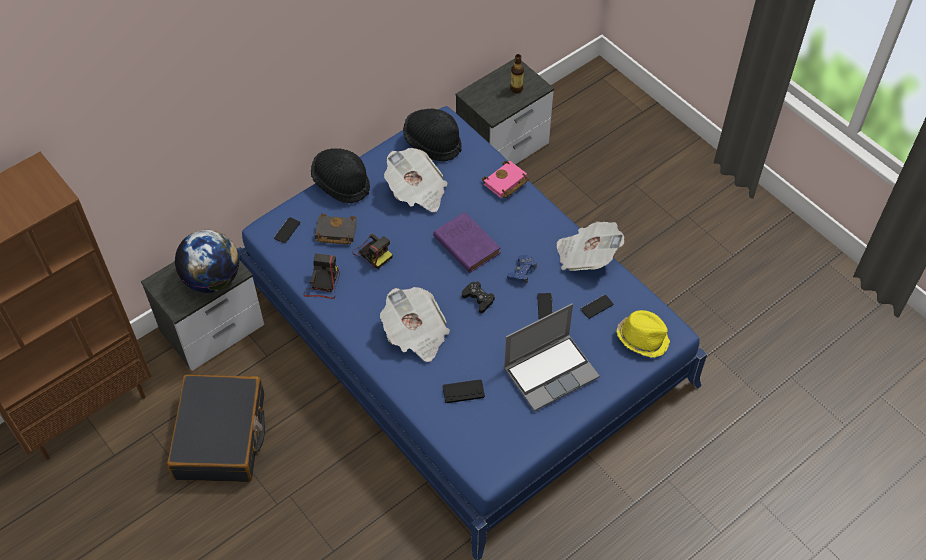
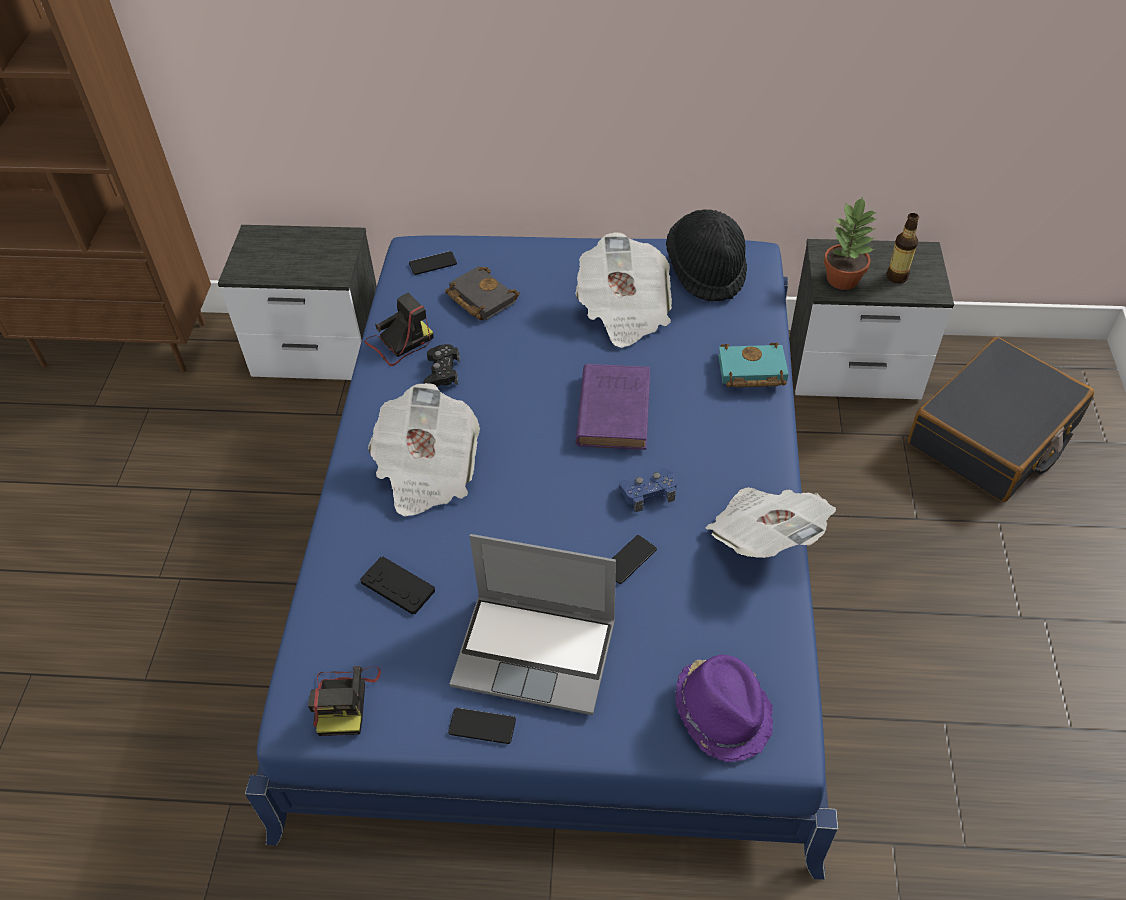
camera: 45 degrees right, 5 degrees down
black suitcase [167,374,265,482] -> black suitcase moved to [908,337,1094,502]
globe [175,230,239,293] -> none
black hat [311,148,370,203] -> none
camera [352,233,393,269] -> camera moved to [308,666,381,736]
black game controller [462,281,495,313] -> black game controller moved to [424,344,460,386]
pink book [482,161,529,198] -> turquoise book [718,342,788,387]
phone [581,295,613,319] -> phone moved to [448,708,516,744]
yellow hat [616,310,670,358] -> purple hat [675,654,773,762]
none -> potted plant [824,196,878,290]

